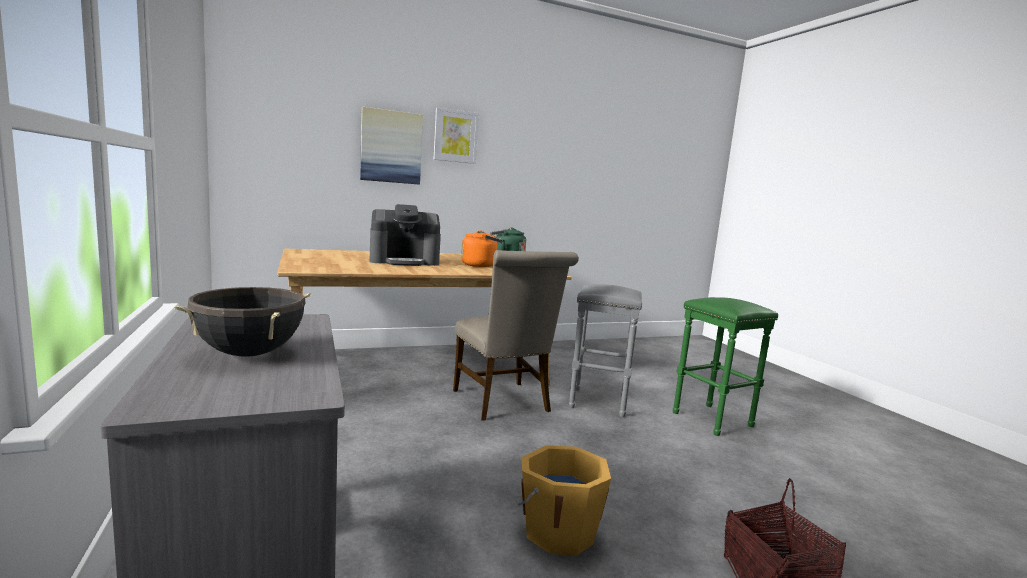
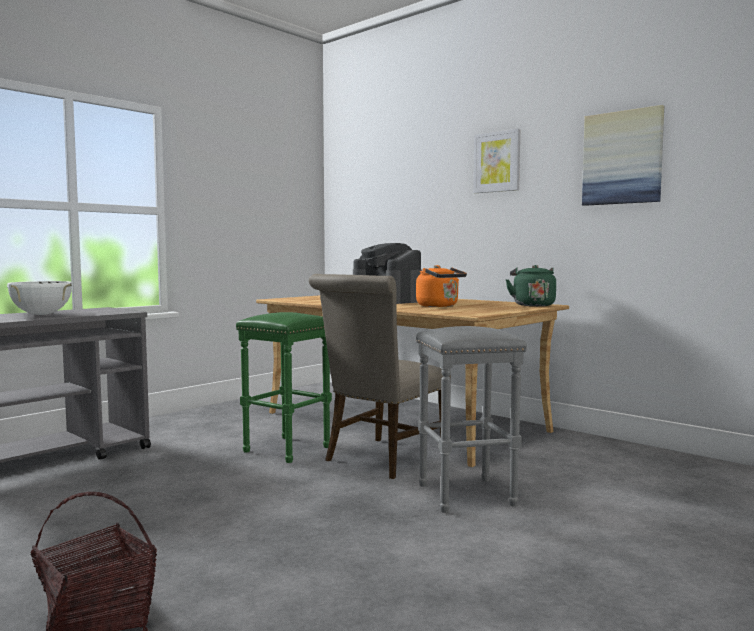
camera: 65 degrees right, 5 degrees down
black cooking pot [174,287,311,357] -> white cooking pot [7,281,72,315]
picture [360,107,423,185] -> picture moved to [582,105,664,206]
orange bucket [516,445,611,556] -> none
green stool [673,297,778,436] -> green stool moved to [236,312,332,463]

